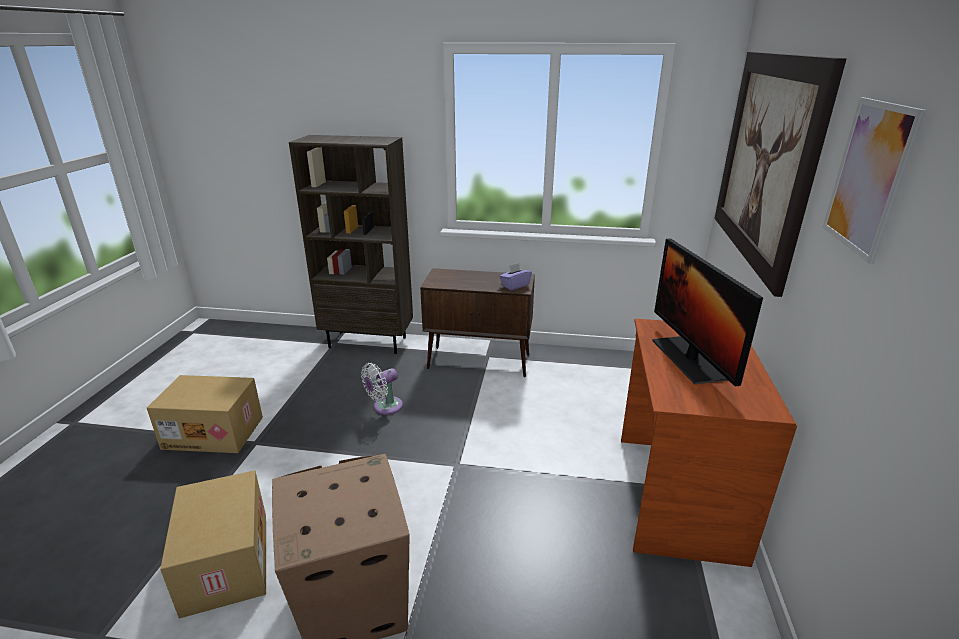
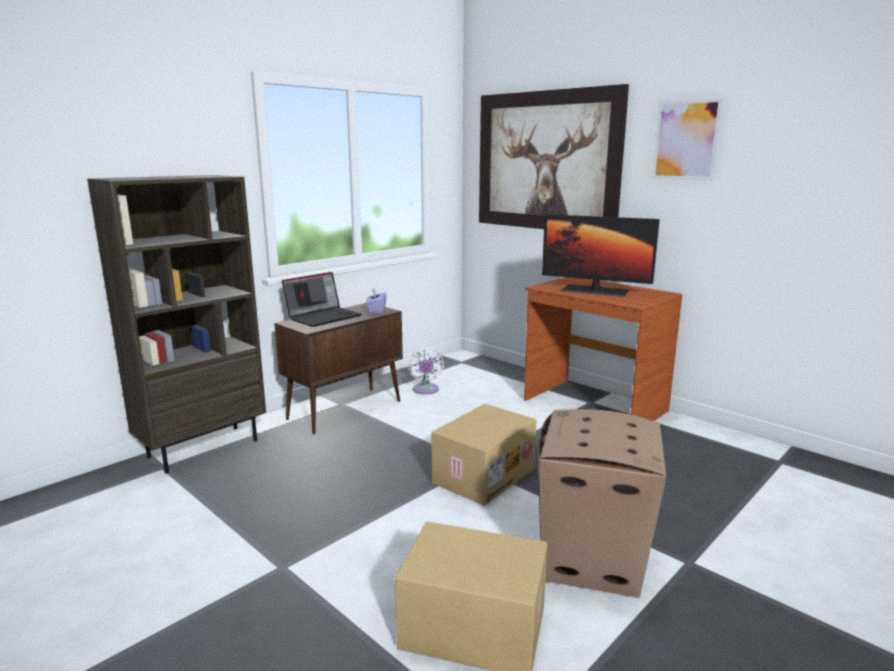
camera: 55 degrees left, 10 degrees down
cardboard box [147,375,263,453] -> cardboard box moved to [431,404,537,506]
white fan [361,363,403,415] -> white fan moved to [408,347,444,394]
none -> laptop [282,272,361,327]

